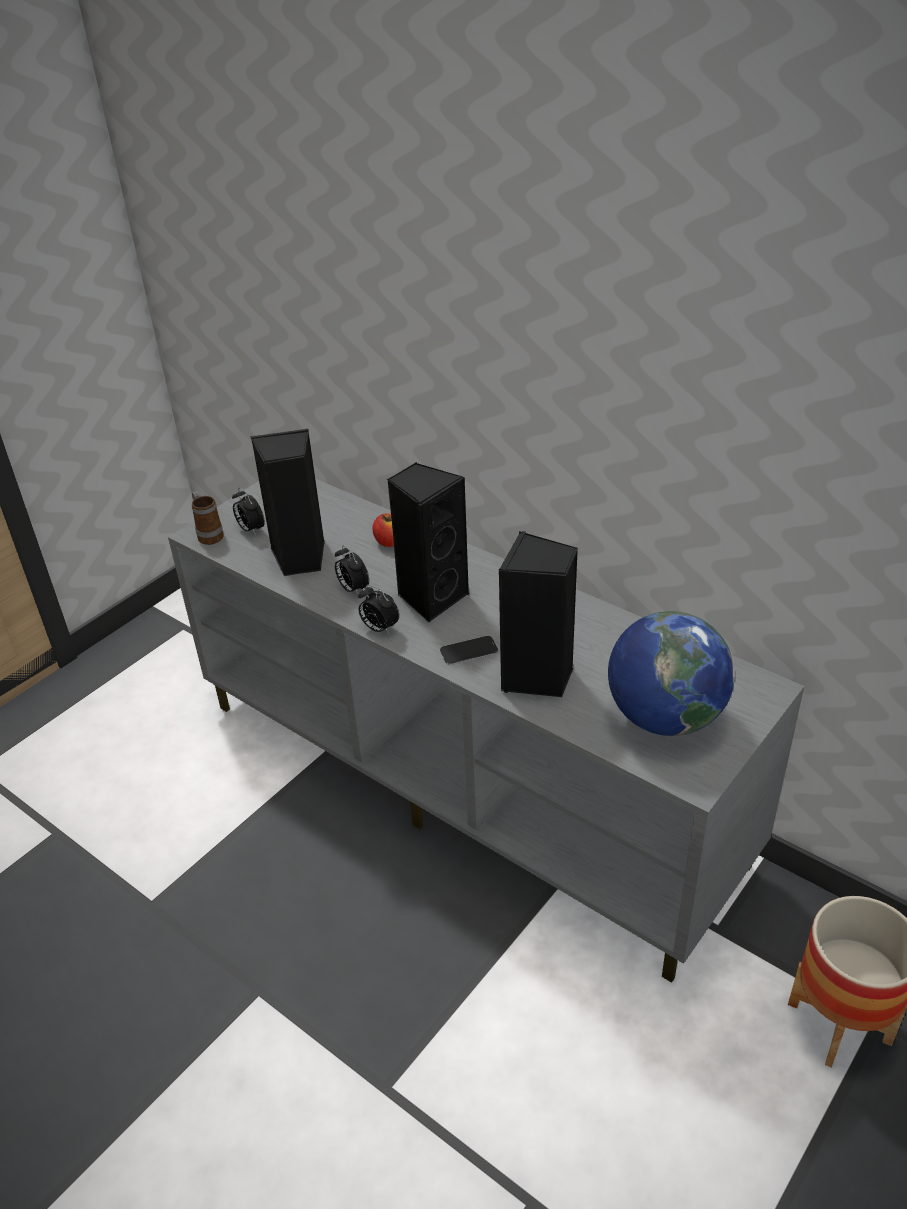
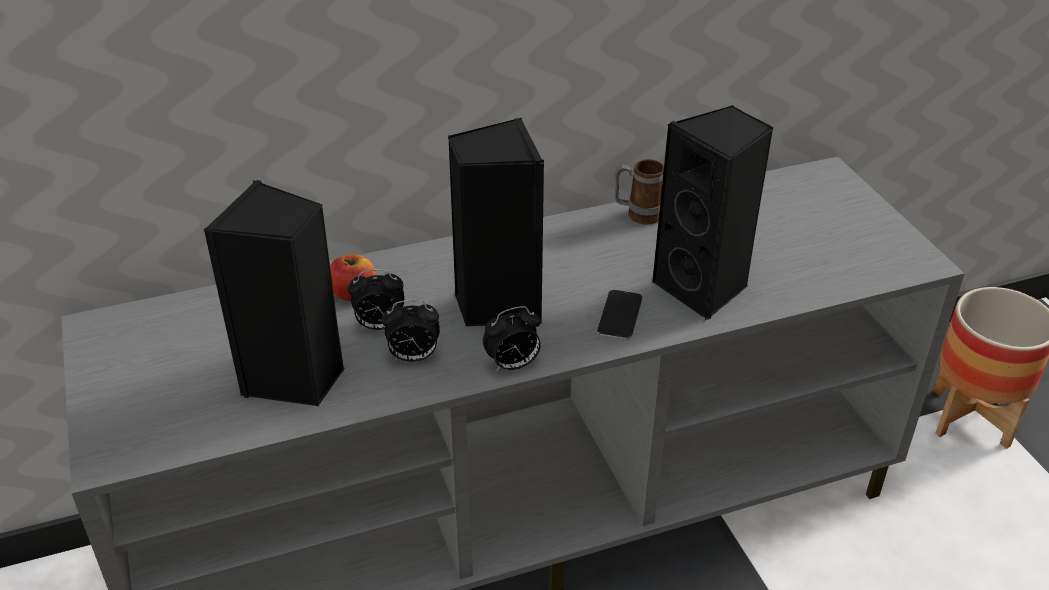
camera: 60 degrees left, 0 degrees up
mug [192,491,224,545] -> mug moved to [615,159,664,225]
alarm clock [232,488,265,535] -> alarm clock moved to [348,269,405,330]
globe [608,611,735,736] -> none

